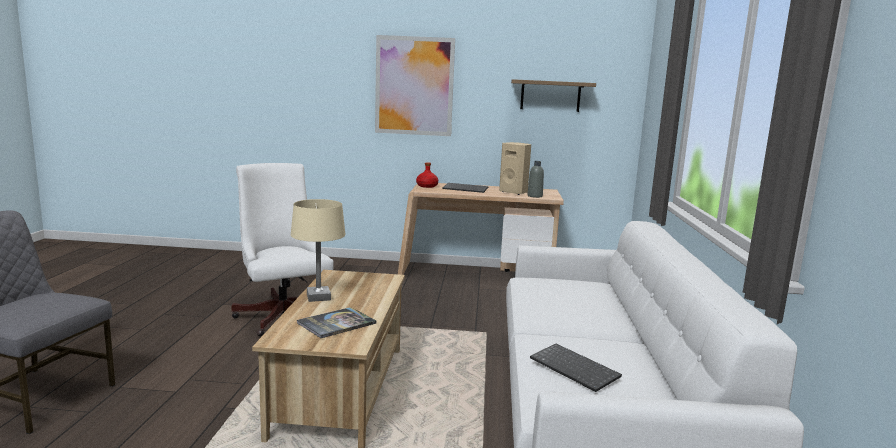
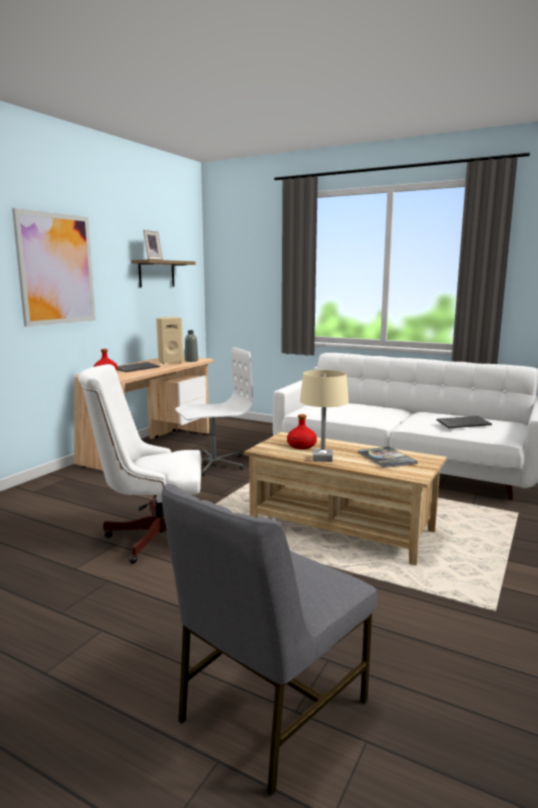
camera: 65 degrees left, 0 degrees up
none -> picture frame [143,230,163,260]
none -> white office chair [175,347,253,476]
none -> red bottle [287,414,317,449]

